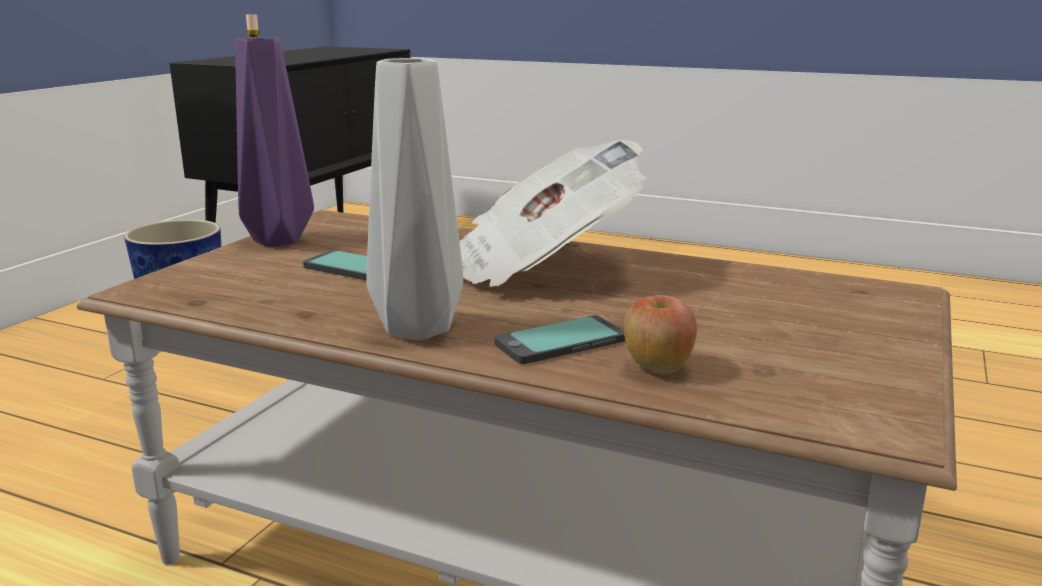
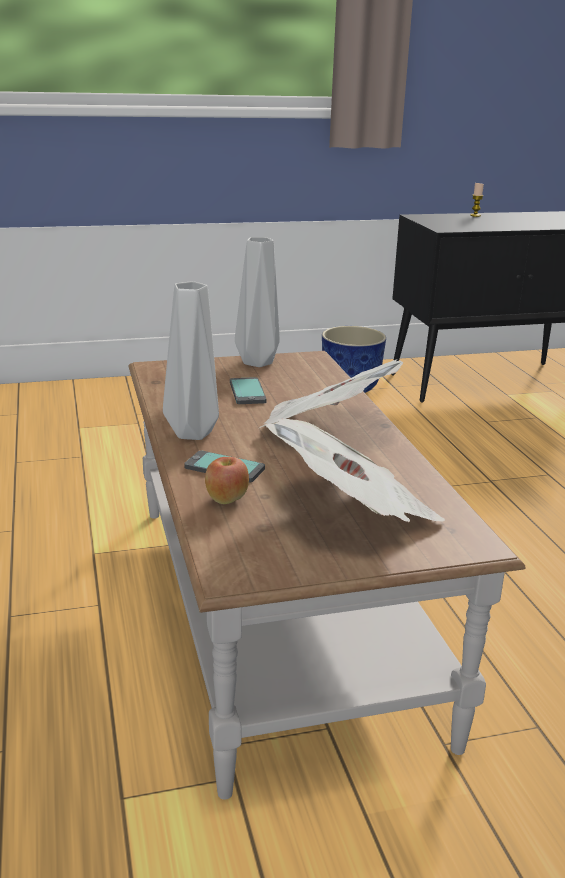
camera: 50 degrees right, 5 degrees up
purple vase [235,37,314,247] -> grey vase [235,237,280,367]
none -> newspaper [265,419,445,522]

